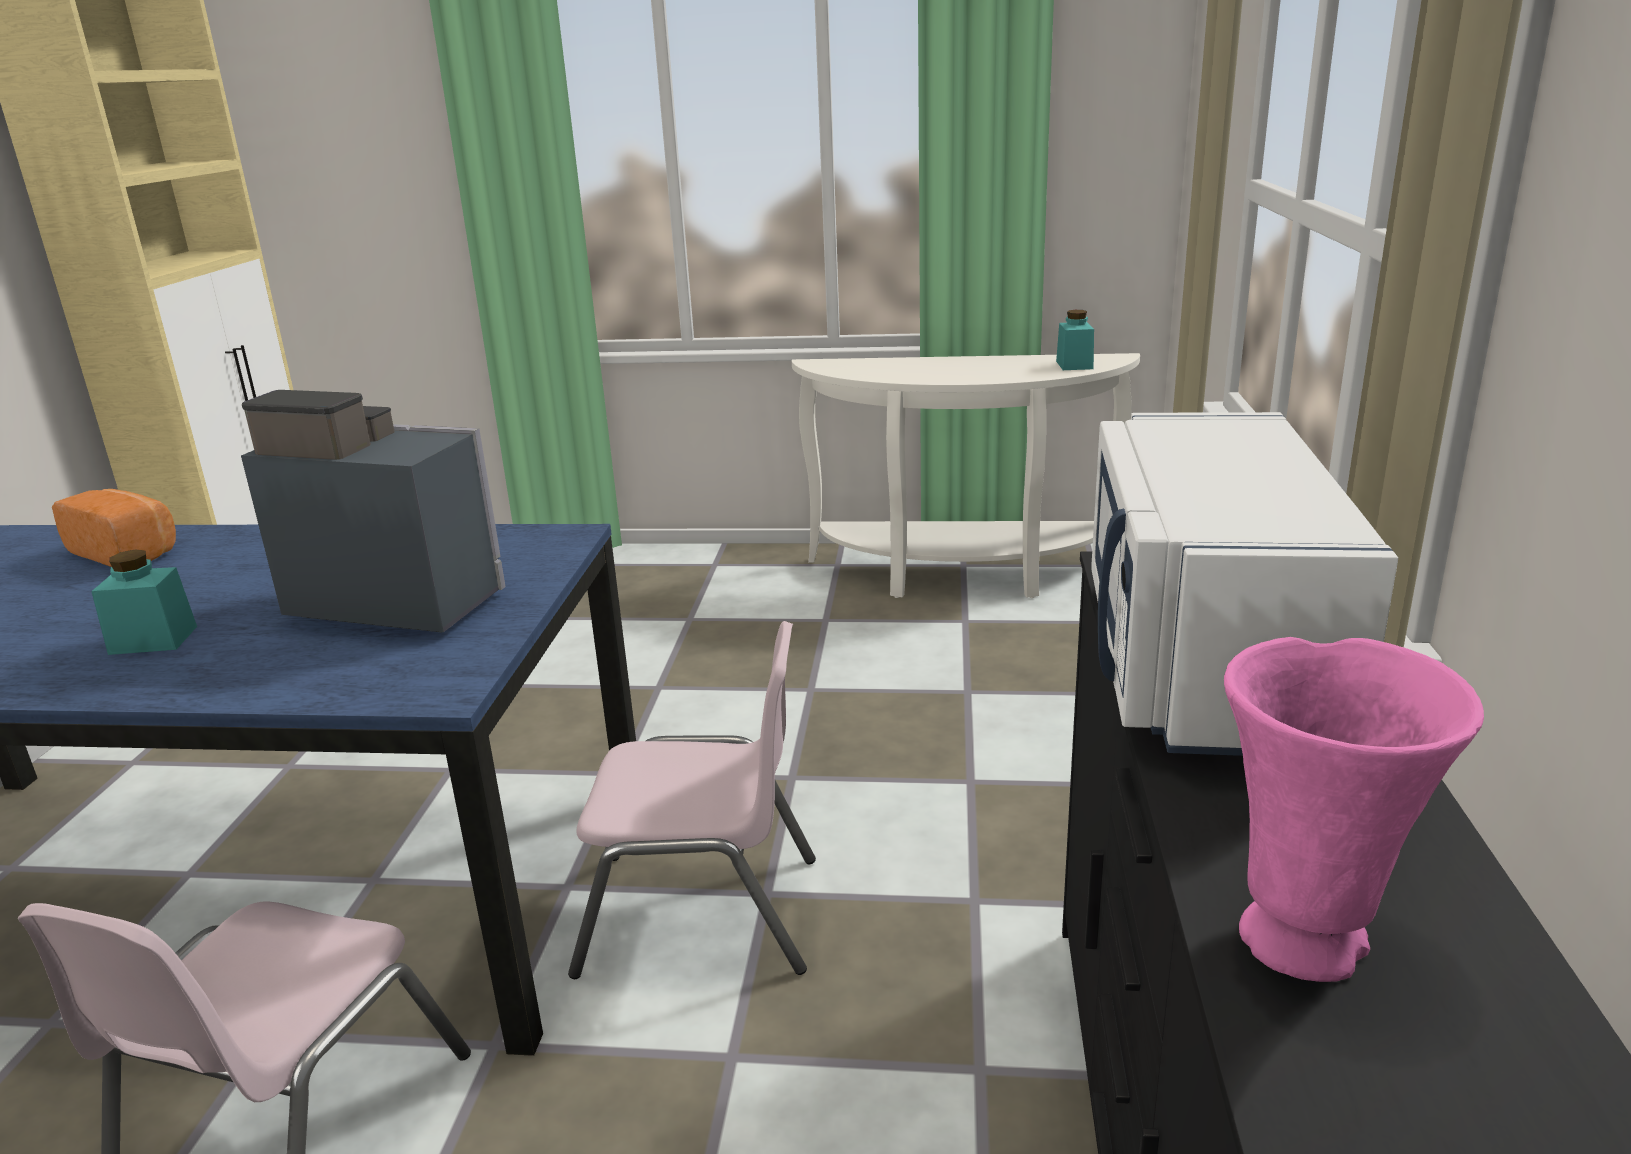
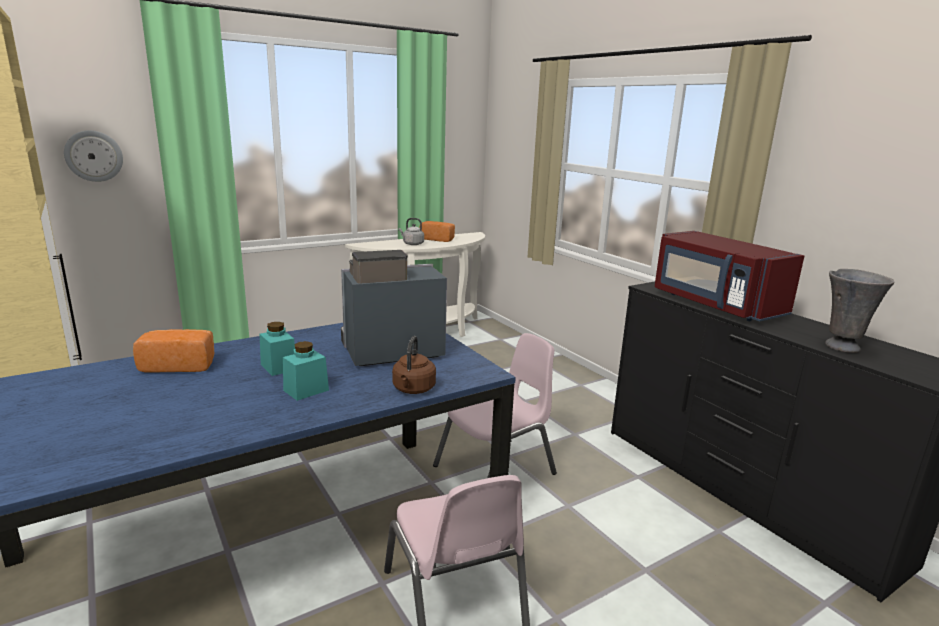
camera: 40 degrees left, 5 degrees down
turquoise jar [1056,310,1094,370] -> turquoise jar moved to [260,322,295,376]
white microwave [1092,412,1398,756] -> red microwave [655,231,804,321]
pink vase [1224,637,1484,982] -> grey vase [825,269,894,353]
none -> wall clock [64,130,123,182]
none -> brown kettle [392,336,436,394]
none -> grey kettle [399,218,424,245]
none -> bread [419,221,455,242]

